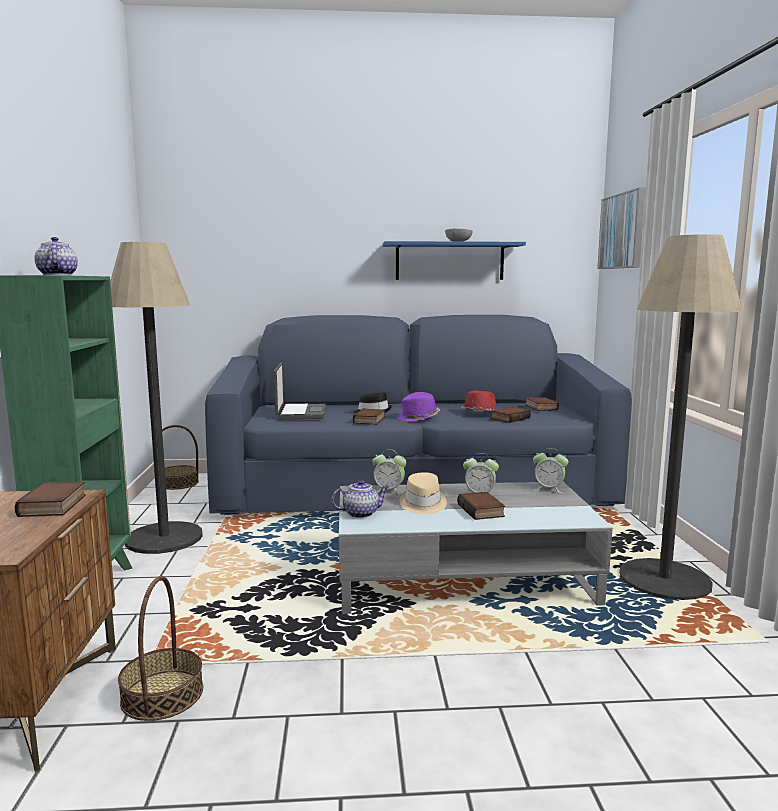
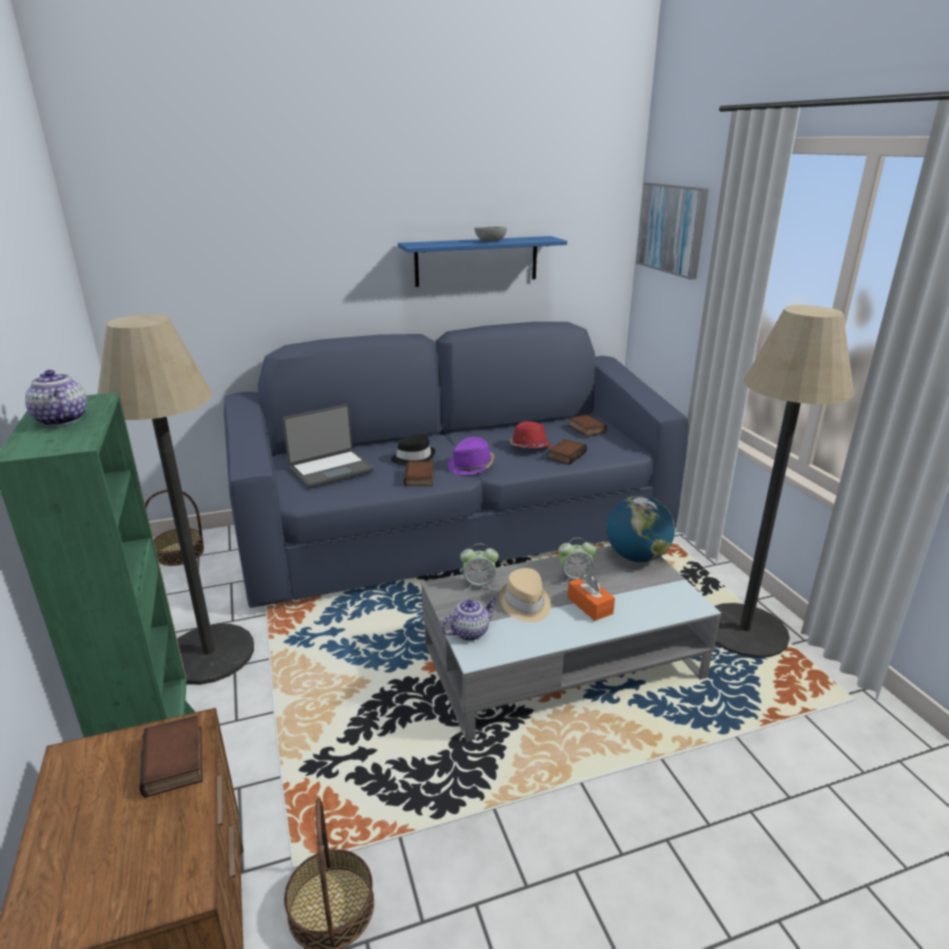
camera: 15 degrees left, 15 degrees up
laptop [274,363,326,419] -> laptop turned 75 degrees clockwise [282,404,374,488]
book [457,492,505,520] -> orange tissue box [567,574,615,621]
alarm clock [533,448,568,494] -> globe [606,495,675,562]

